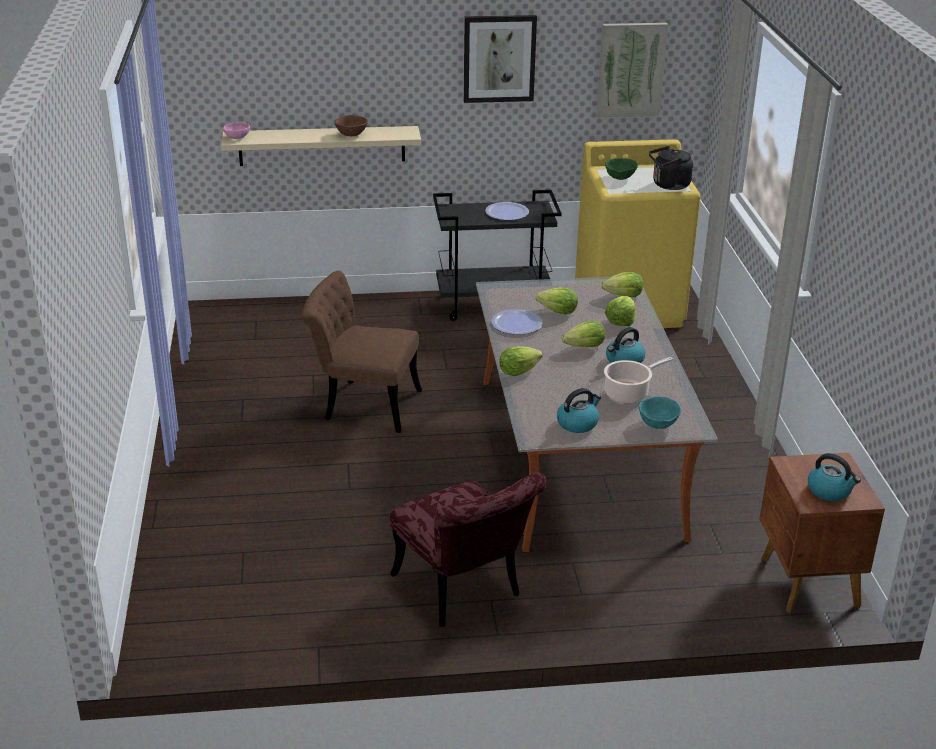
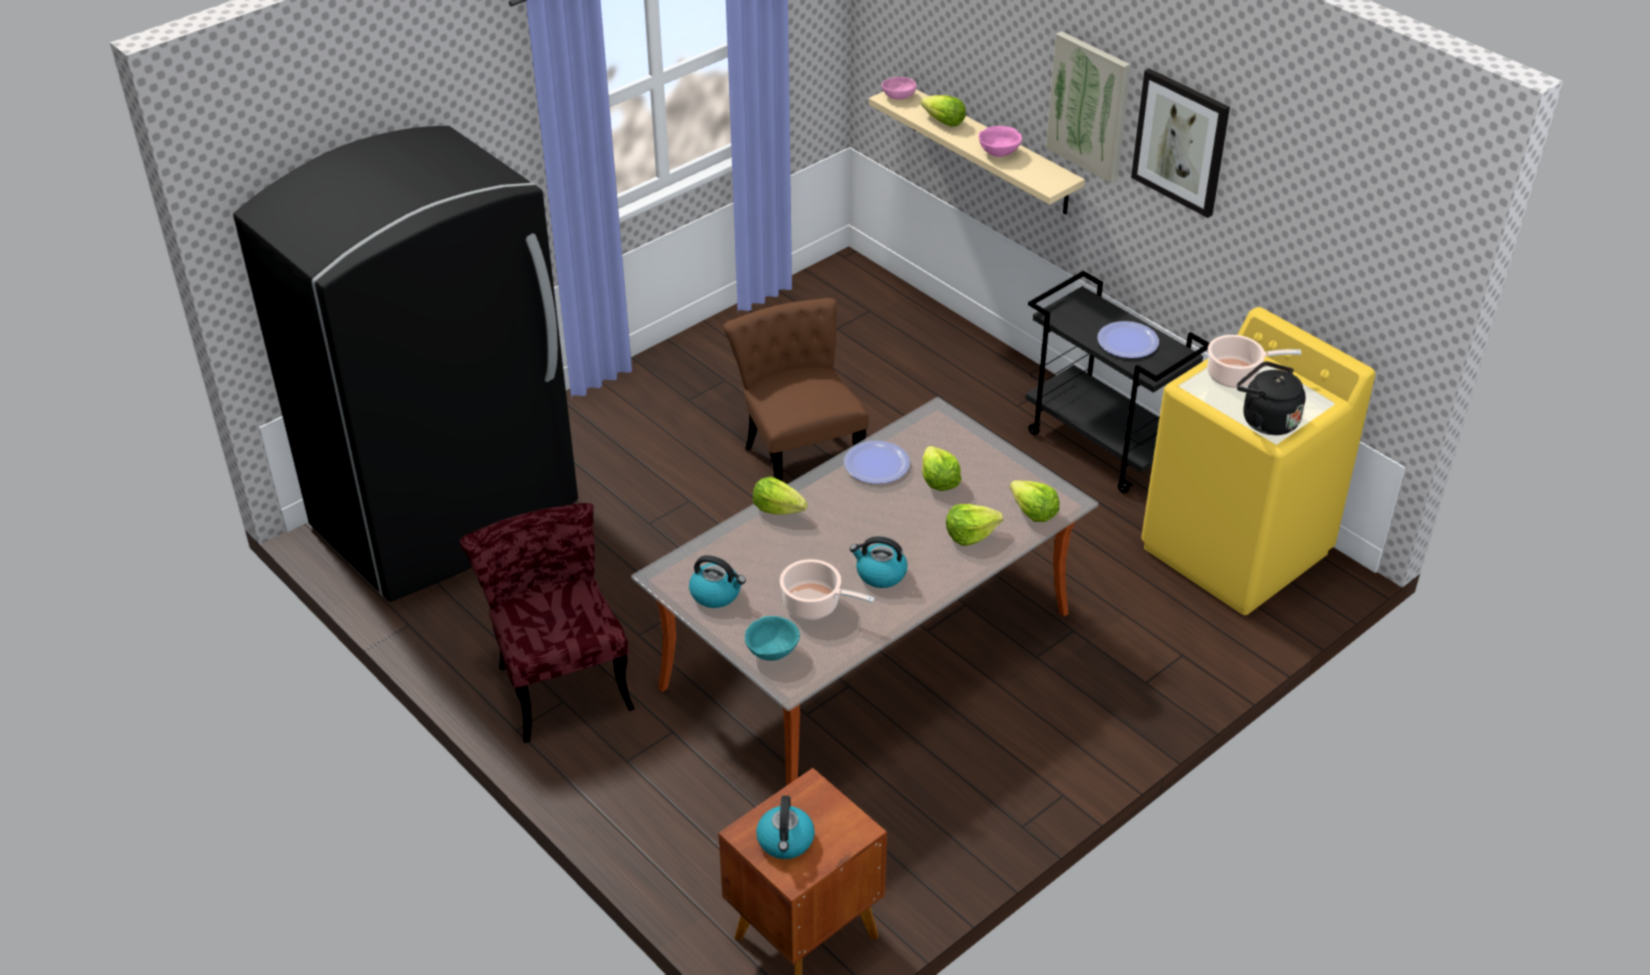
camera: 55 degrees right, 10 degrees up
brown bowl [335,115,368,136] -> pink bowl [979,126,1022,157]
red chair [390,472,546,627] -> red chair turned 135 degrees clockwise [460,503,634,743]
lettuce [562,321,605,347] -> lettuce moved to [921,95,966,127]
picture [597,23,668,117] -> picture moved to [1046,31,1130,183]
green bowl [605,158,638,180] -> cooking pot [1207,335,1301,388]
none -> black fridge [233,126,578,602]

